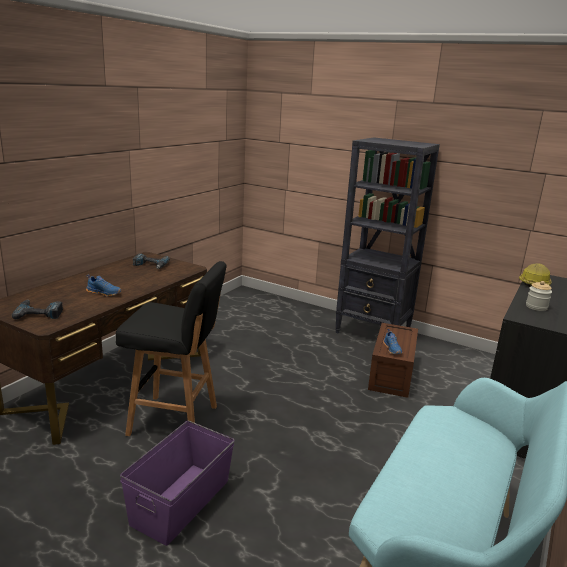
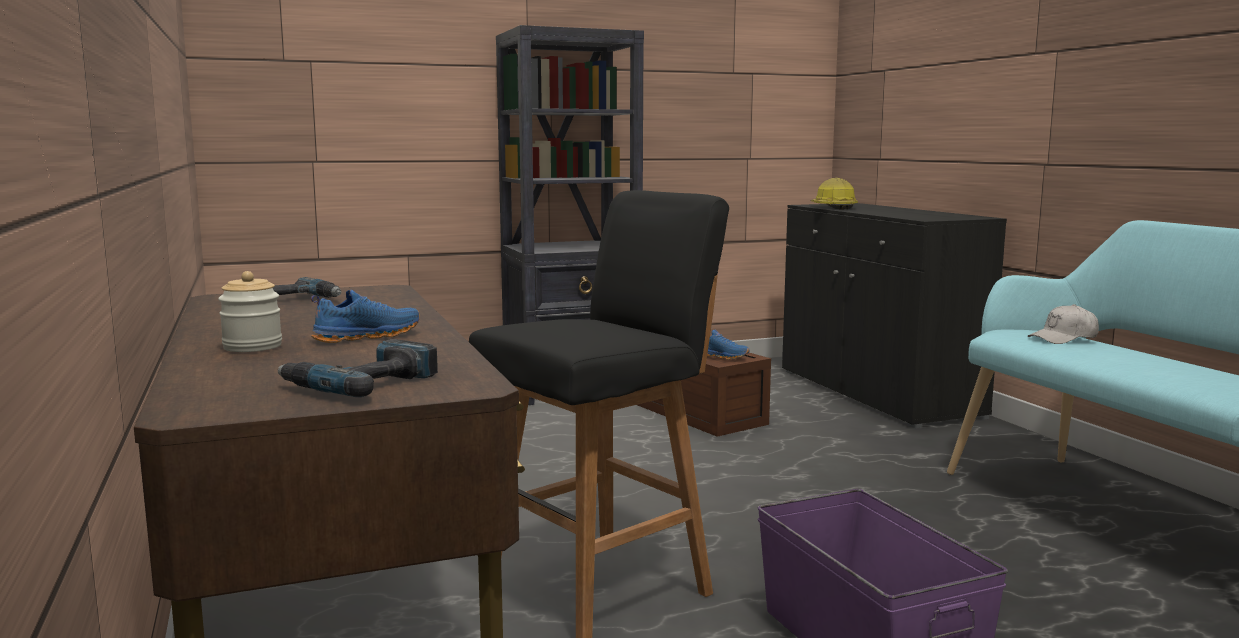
camera: 50 degrees left, 10 degrees down
jar [526,281,552,311] -> jar moved to [218,271,282,352]
none -> white cap [1027,304,1099,344]

